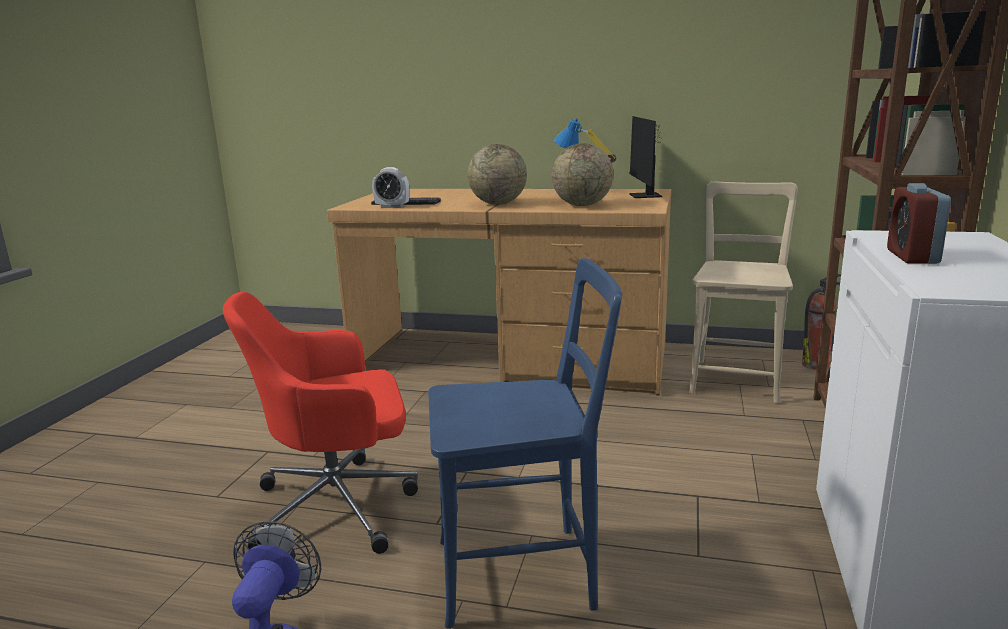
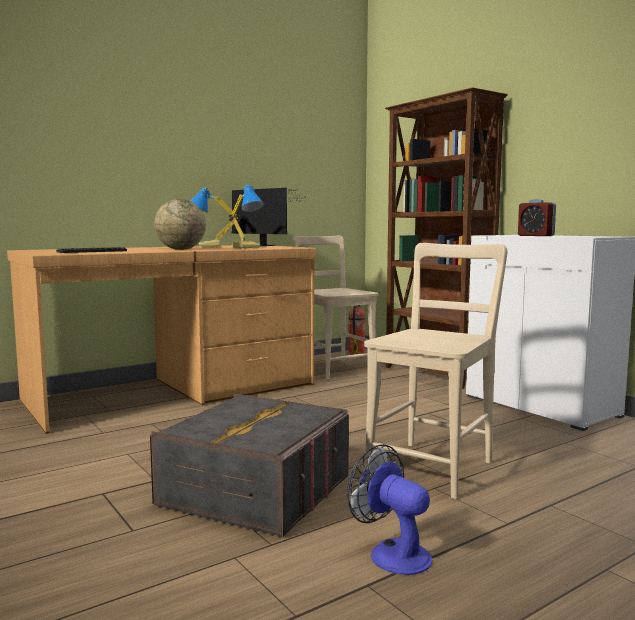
camera: 50 degrees left, 10 degrees down
red office chair [223,291,418,554] -> grey storage box [150,394,349,537]
alarm clock [372,167,409,208] -> none
blue chair [428,258,622,628] -> beige chair [363,243,508,499]
globe [552,143,613,206] -> table lamp [229,184,264,249]

